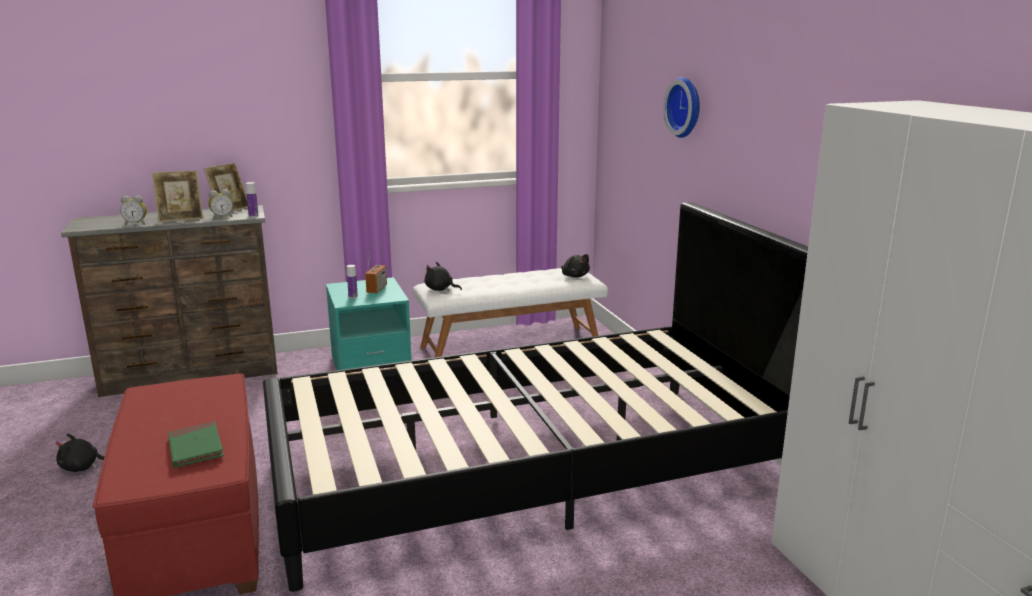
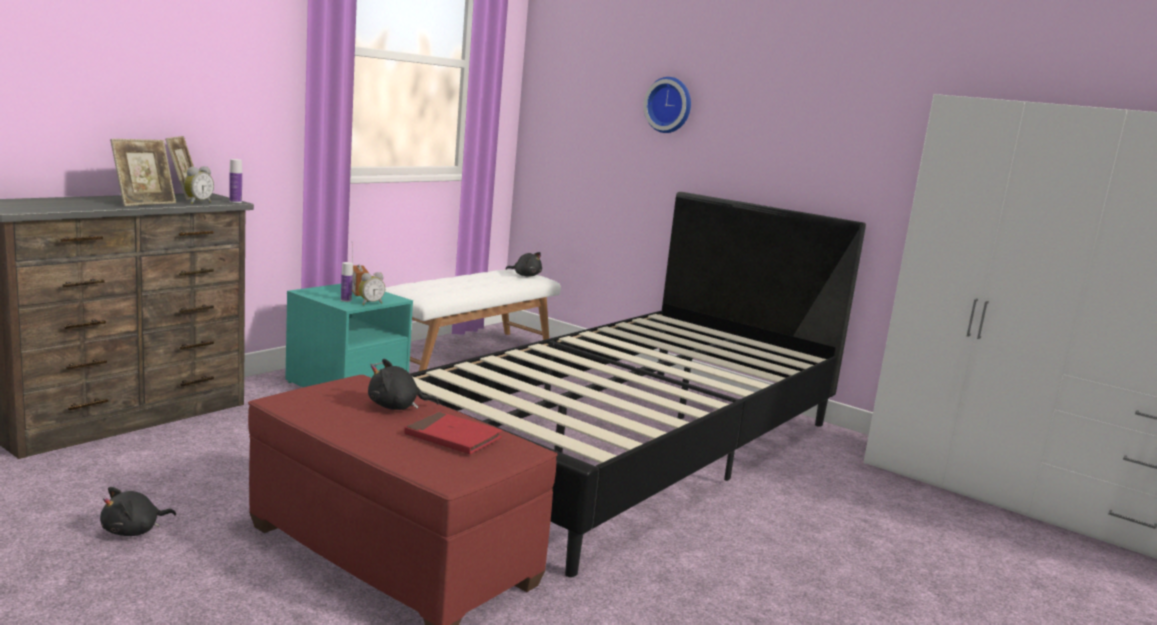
camera: 35 degrees left, 5 degrees down
alarm clock [120,195,147,225] -> alarm clock moved to [359,272,385,305]
green book [168,421,224,468] -> red book [404,412,502,454]
black plush toy [424,262,462,291] -> black plush toy moved to [368,359,439,410]

